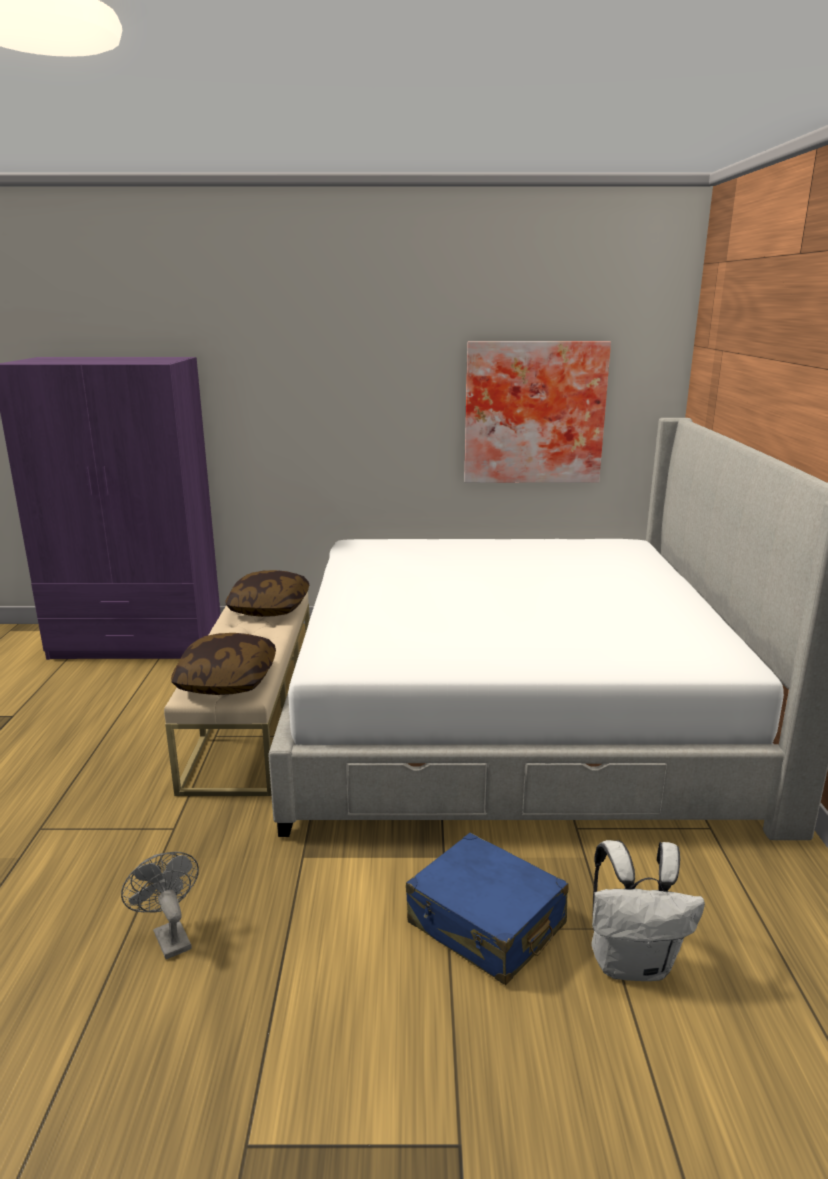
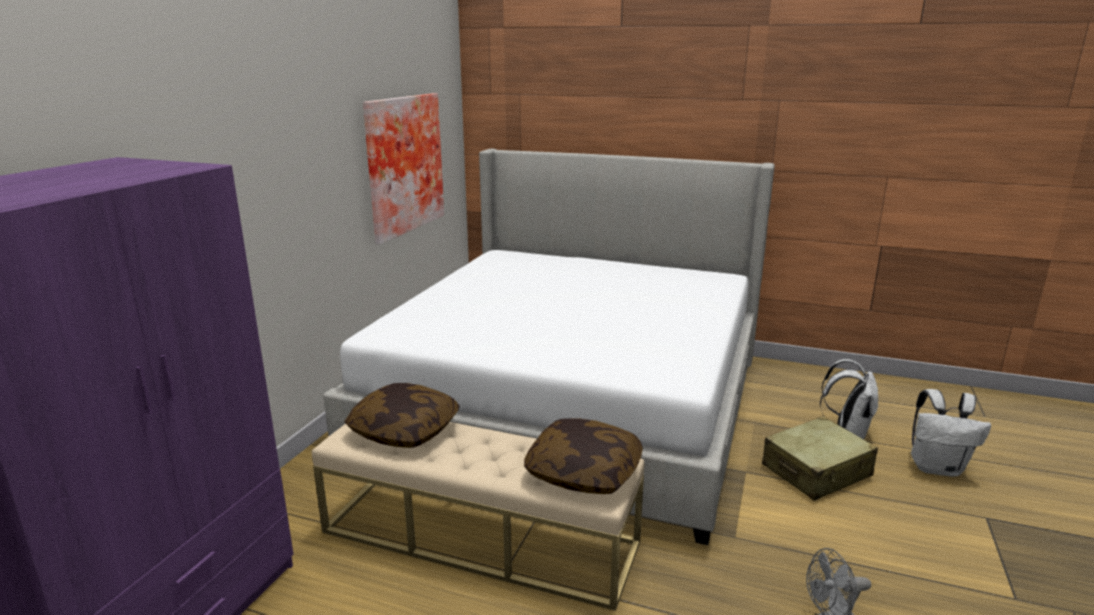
camera: 70 degrees left, 0 degrees up
blue suitcase [406,833,569,985] -> beige suitcase [762,416,878,501]
none -> white backpack [911,389,991,477]

